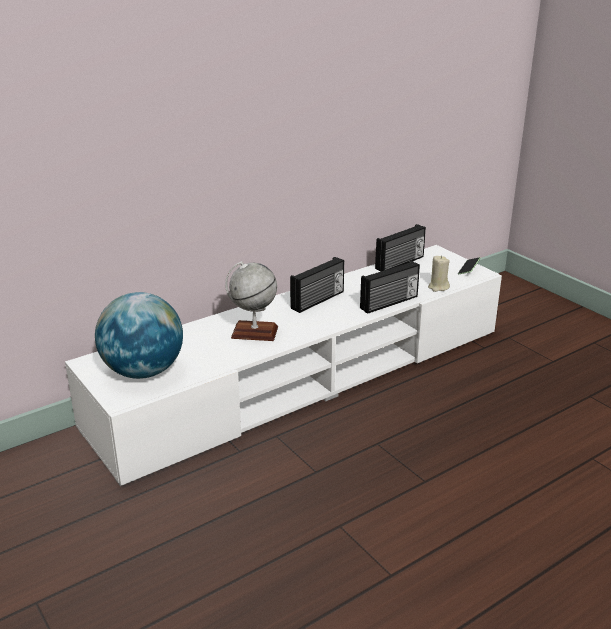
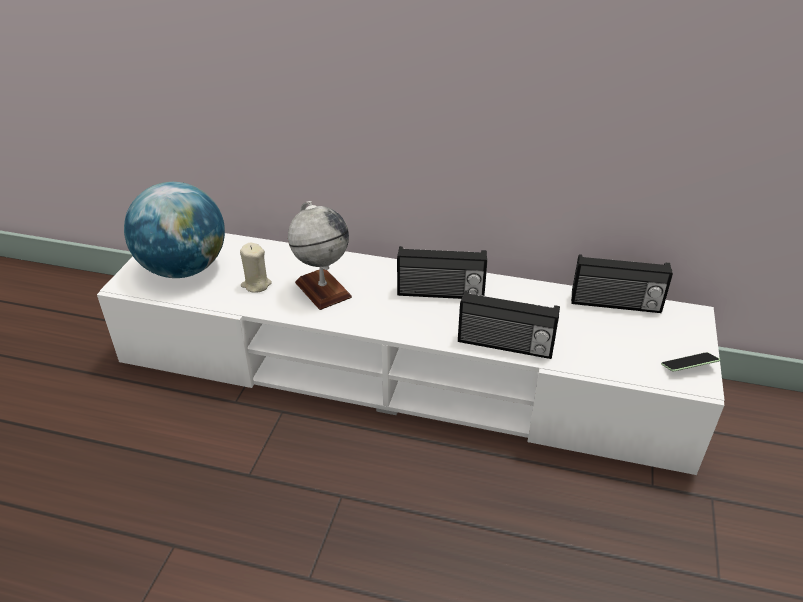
camera: 50 degrees right, 10 degrees up
beige candle [428,256,450,292] -> beige candle moved to [240,243,272,293]

